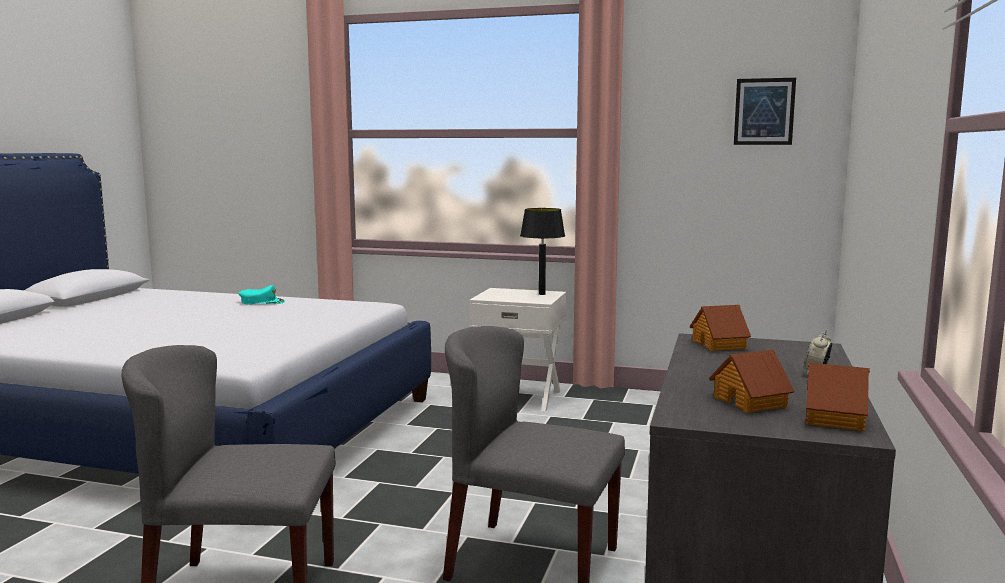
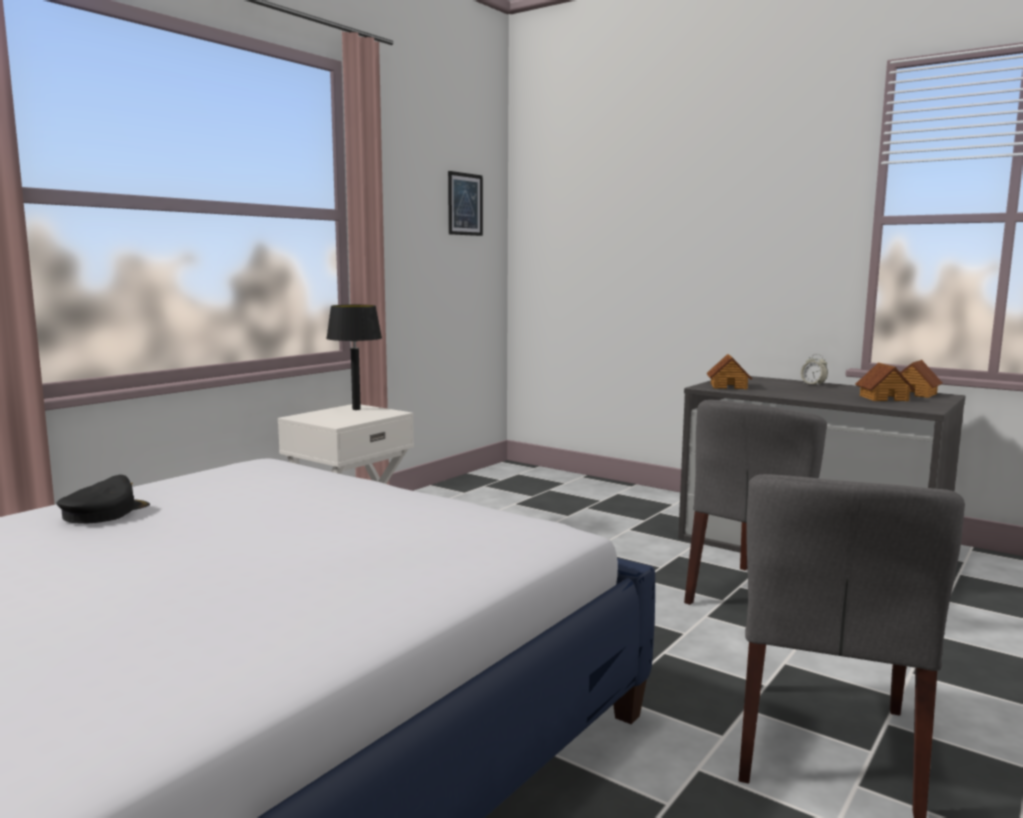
camera: 70 degrees left, 0 degrees up
turquoise cap [238,285,285,304] -> black cap [57,475,150,524]

